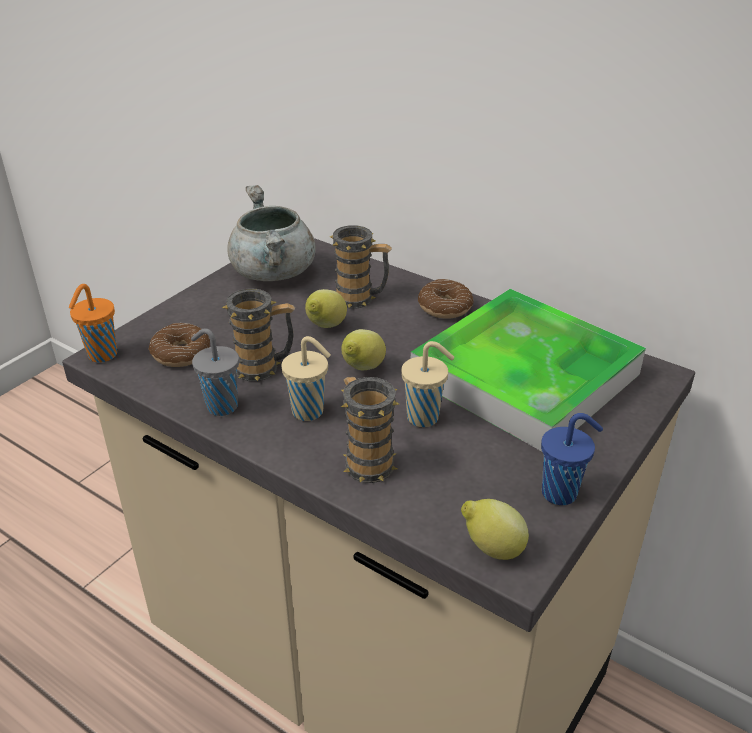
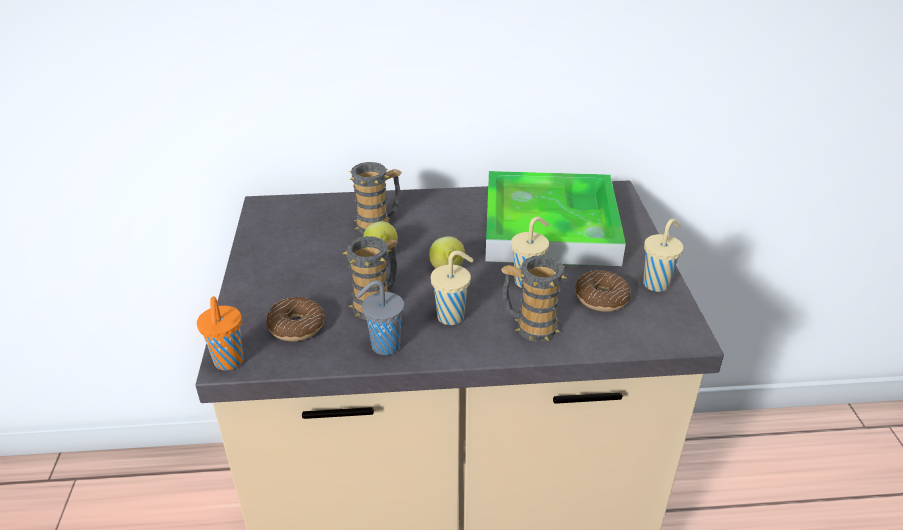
camera: 40 degrees left, 0 degrees up
grey cooking pot [227,185,316,281] -> none
donut [418,279,474,319] -> donut moved to [575,270,631,312]
lemon [461,499,529,560] -> none
blue cup [541,413,603,505] -> beige cup [643,219,684,292]

